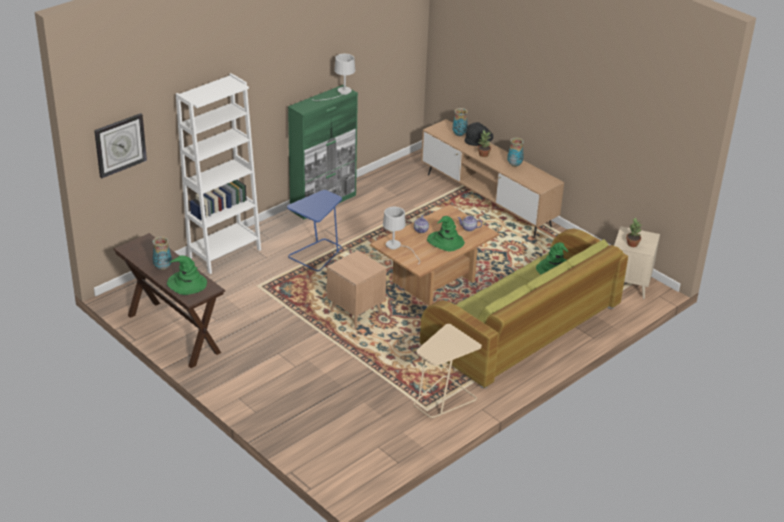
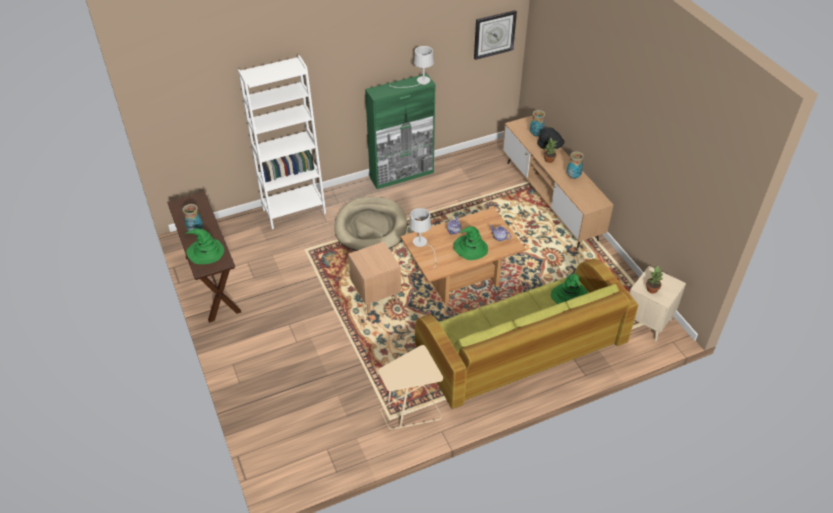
camera: 20 degrees right, 10 degrees up
wall clock [94,113,147,178] -> wall clock moved to [474,10,517,60]
blue side table [287,190,342,271] -> beige dog bed [334,197,407,251]

